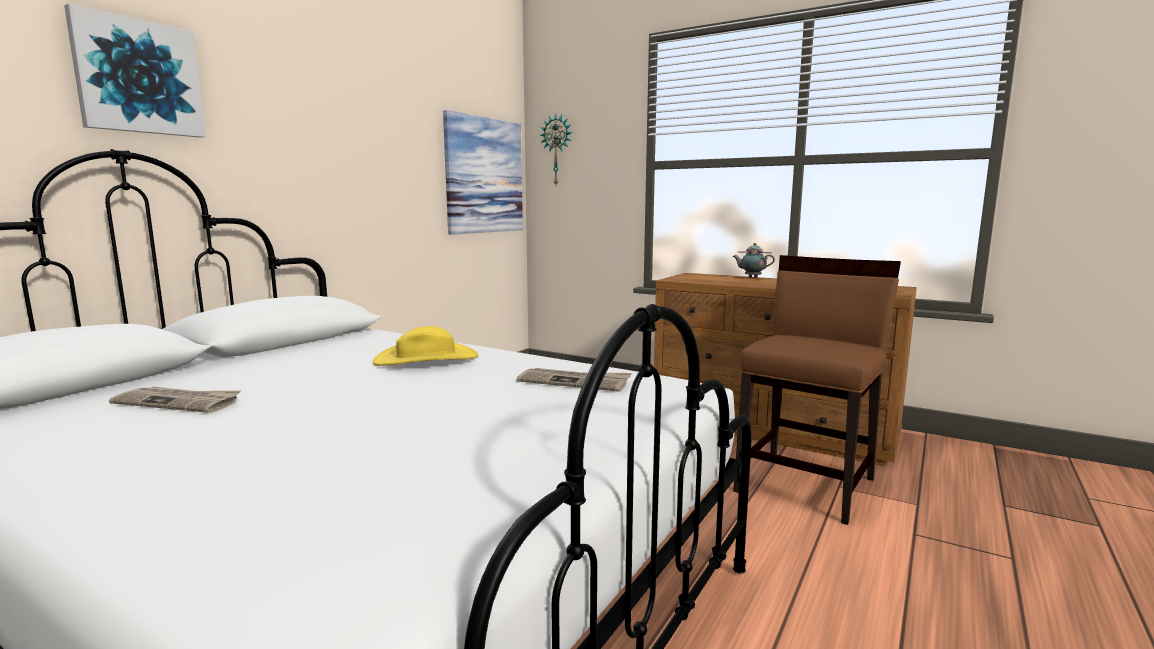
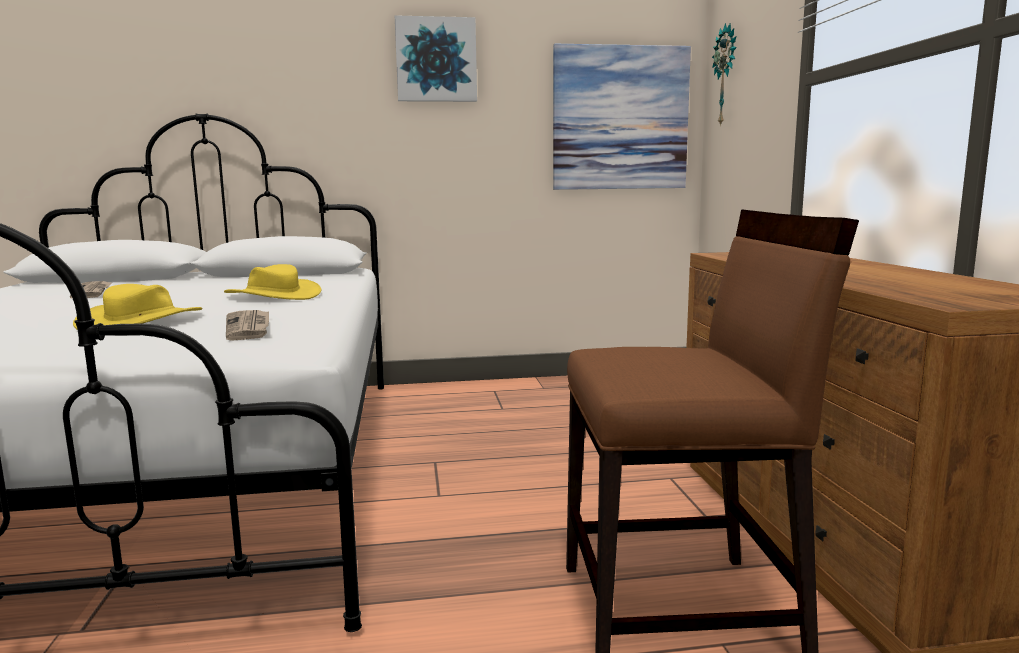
camera: 50 degrees right, 0 degrees up
picture [64,3,206,138] -> picture moved to [395,15,477,102]
teapot [732,243,775,278] -> none
none -> yellow hat [73,284,203,330]

